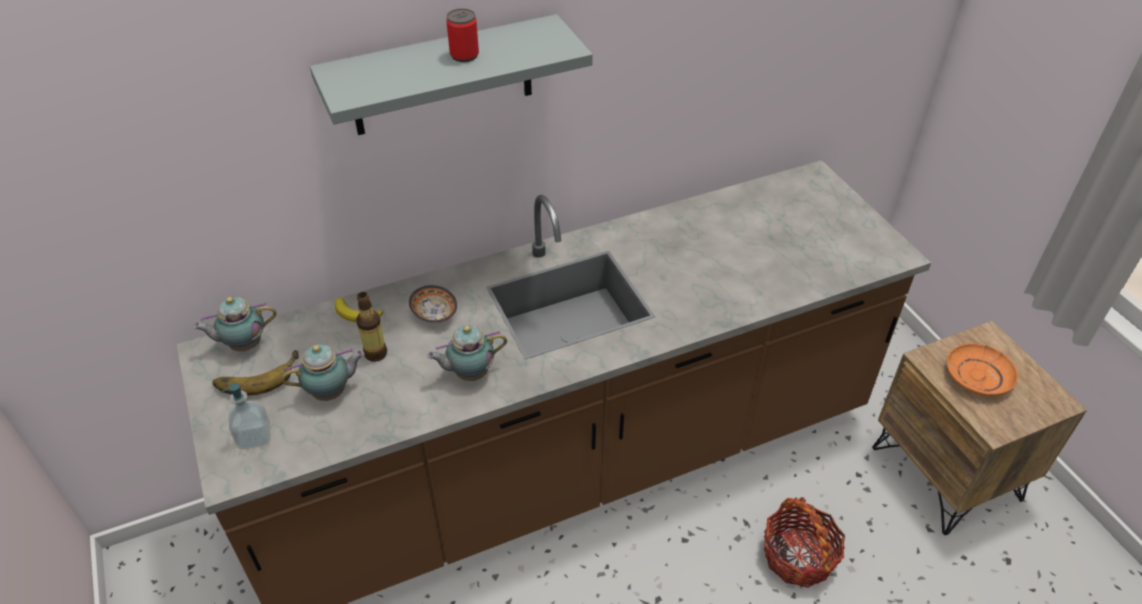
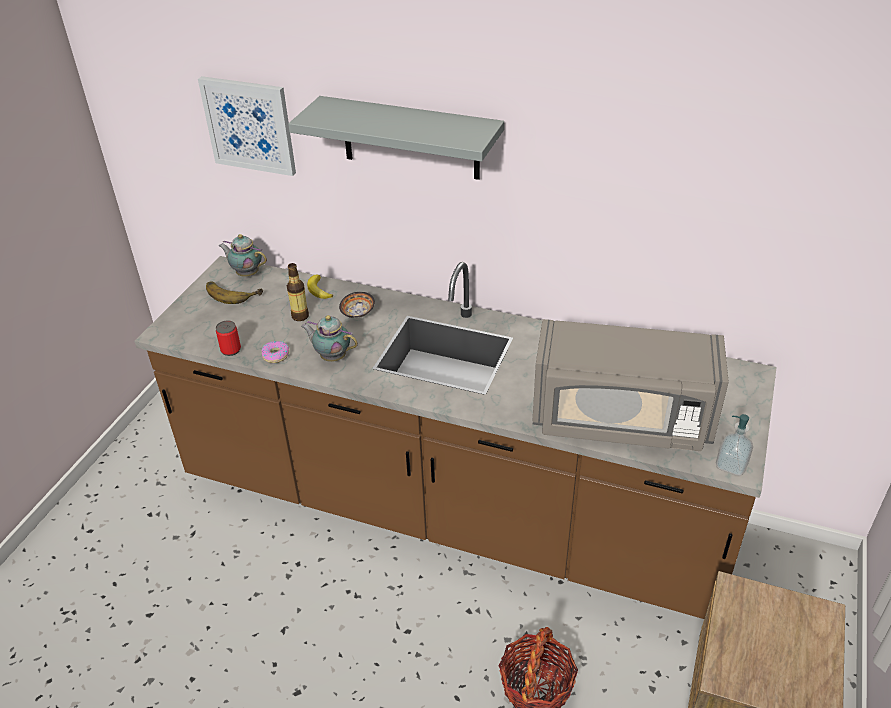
camera: 45 degrees right, 5 degrees down
soap dispenser [221,383,270,450] -> soap dispenser moved to [716,414,753,476]
teapot [282,344,365,401] -> none
can [446,9,479,62] -> can moved to [216,320,241,356]
orange plate [946,343,1018,396] -> none
none -> picture [198,76,296,176]
none -> donut [262,341,289,363]
none -> grey microwave [533,319,729,451]

